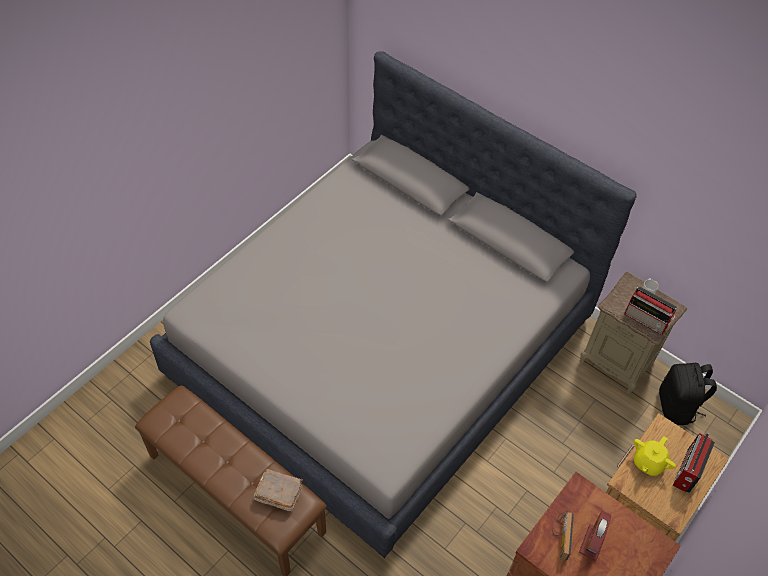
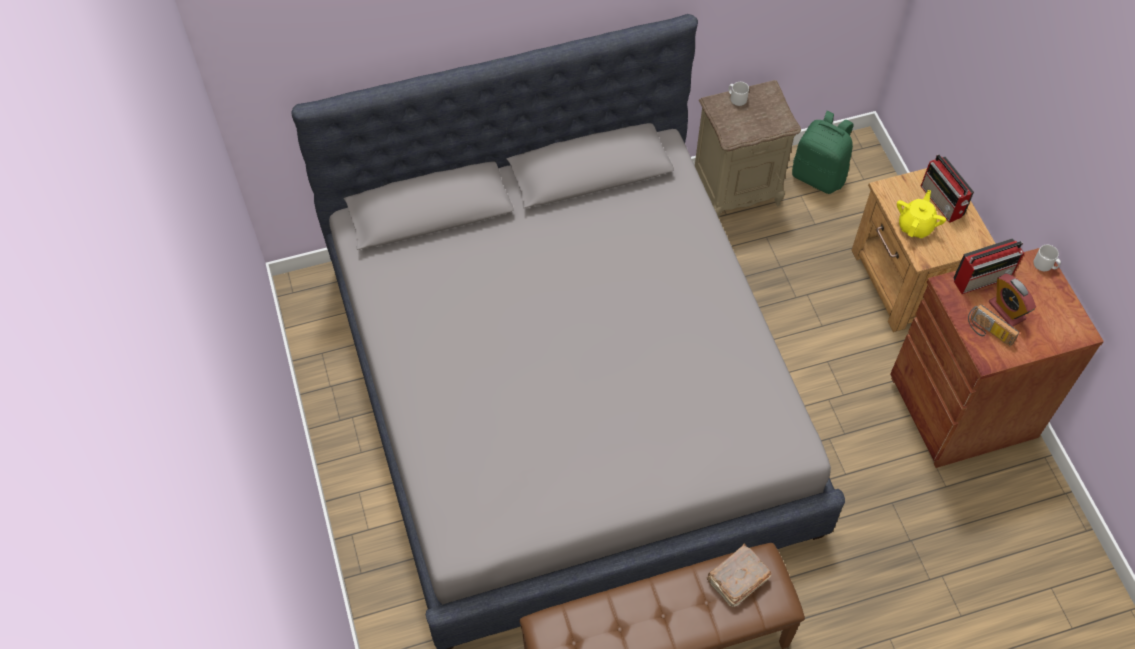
camera: 55 degrees left, 5 degrees up
radio [624,287,677,335] -> radio moved to [953,238,1024,294]
yellow teapot [634,436,676,476] -> yellow teapot turned 135 degrees counterclockwise [897,190,946,238]
black backpack [659,363,717,425] -> green backpack [792,111,853,194]
none -> grey mug [1033,245,1061,271]

